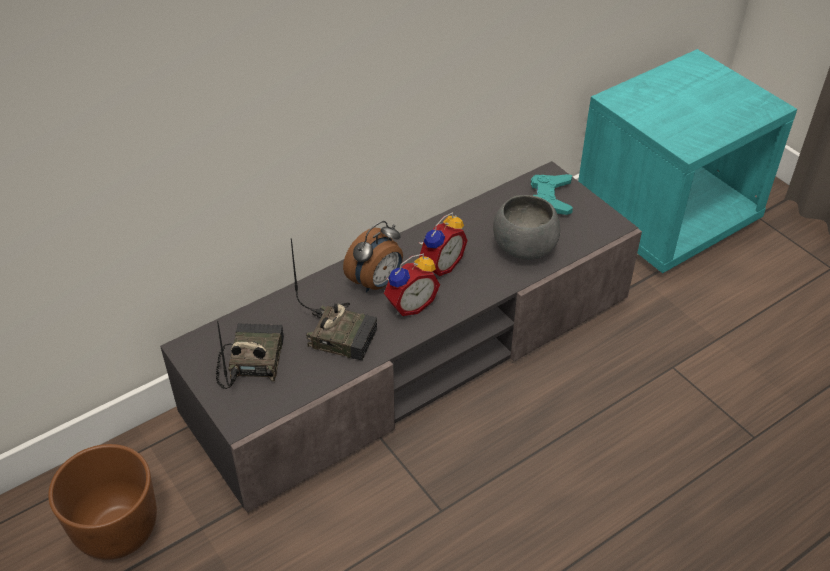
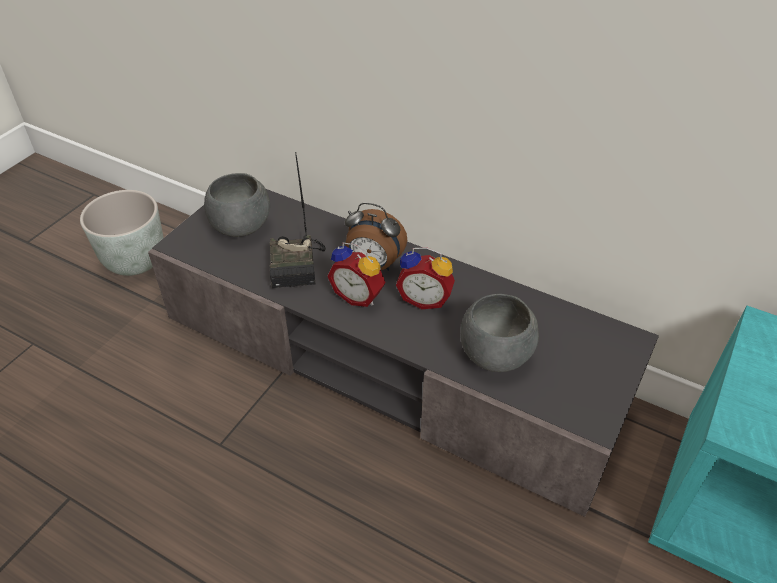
camera: 65 degrees right, 0 degrees up
brown planter [48,444,157,560] -> grey planter [80,190,164,276]
radio [216,321,284,389] -> grey bowl [204,173,270,237]
turquoise game controller [531,174,573,215] -> none

